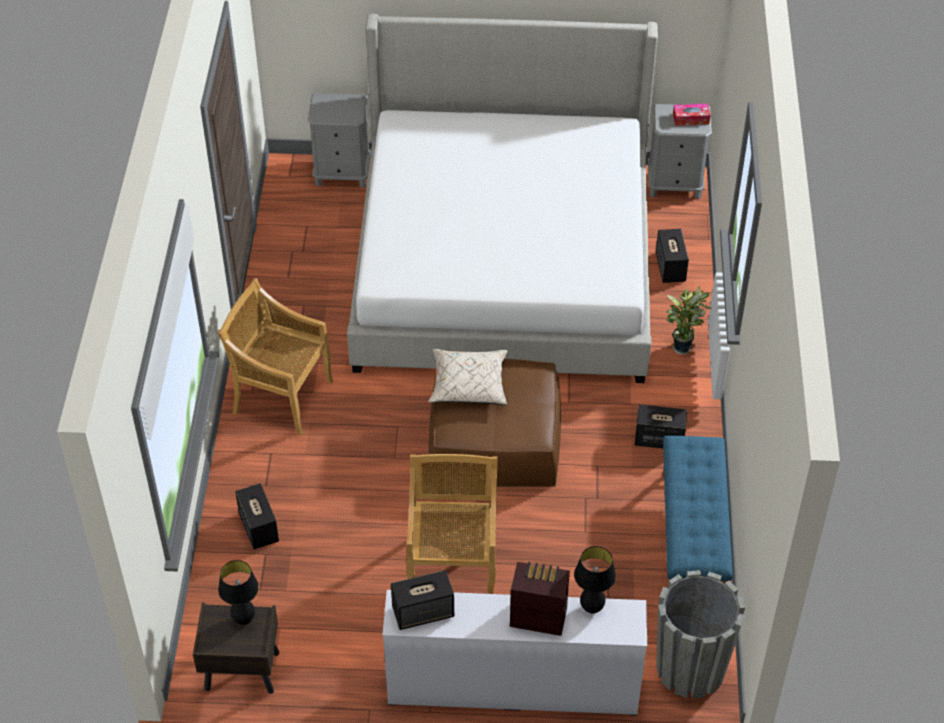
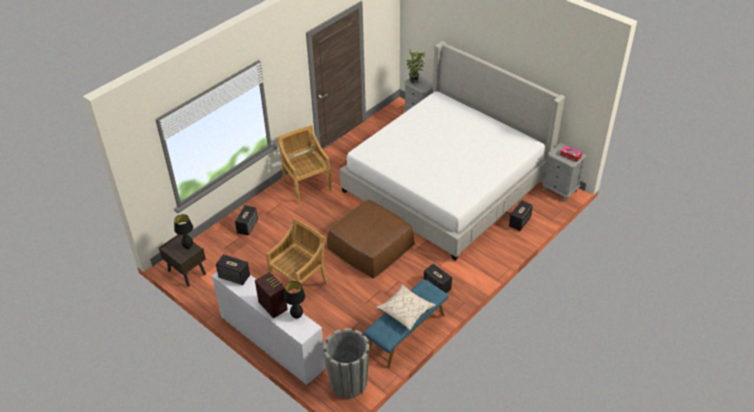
camera: 40 degrees right, 5 degrees down
beige pillow [429,349,508,405] -> beige pillow moved to [376,284,436,331]
potted plant [666,286,713,354] -> potted plant moved to [406,49,425,84]

